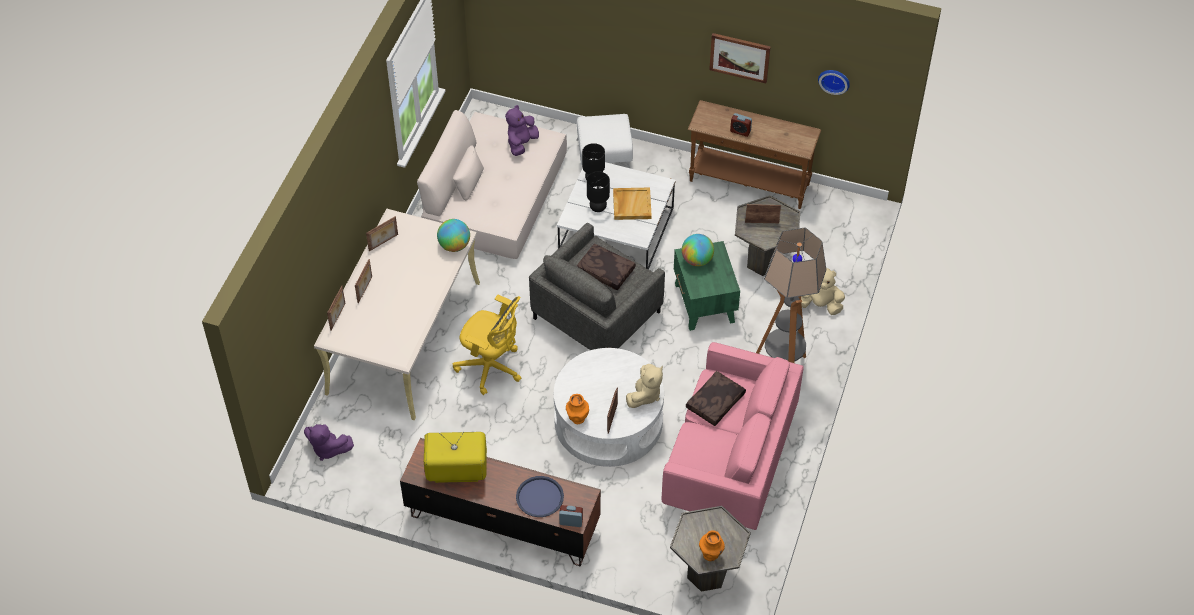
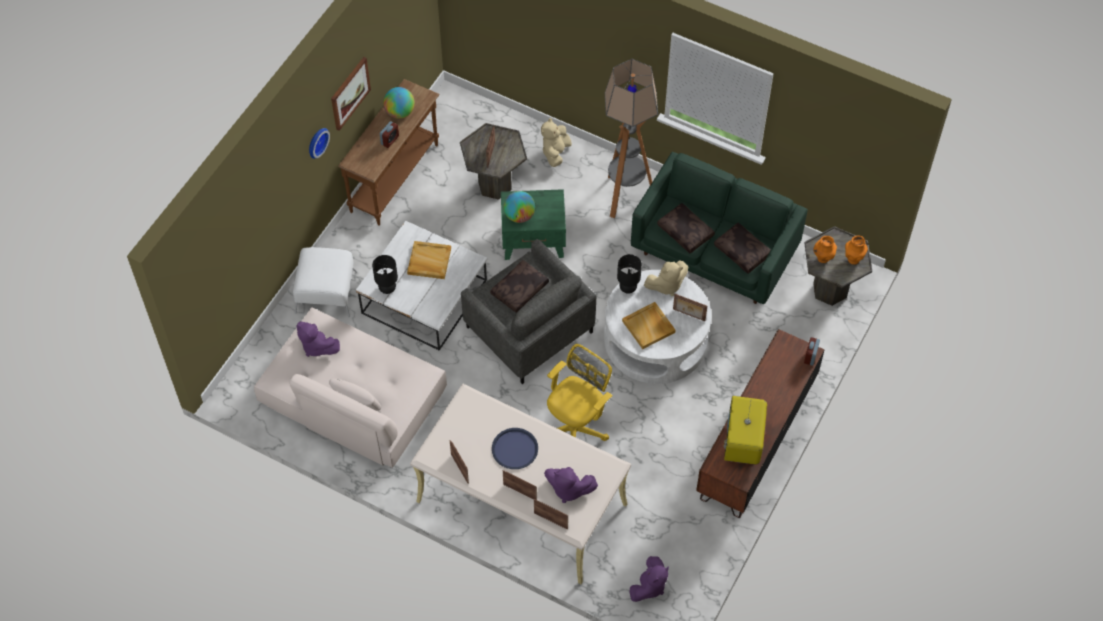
camera: 80 degrees left, 5 degrees up
globe [437,219,470,252] -> globe moved to [383,87,415,119]
blue tray [516,476,564,517] -> blue tray moved to [492,428,538,469]
orange vase [566,394,589,424] -> orange vase moved to [813,236,837,263]
black table lamp [587,171,610,212] -> black table lamp moved to [617,254,642,294]
beige plush toy [626,364,663,408] -> beige plush toy turned 120 degrees clockwise [644,261,689,296]
pink sofa [662,342,804,530] -> green sofa [631,152,808,304]
wall clock [818,70,850,95] -> wall clock moved to [309,128,330,159]
none -> purple plush toy [544,467,598,503]
none -> beige tray [622,302,676,349]
none -> brown pillow [714,223,771,274]

